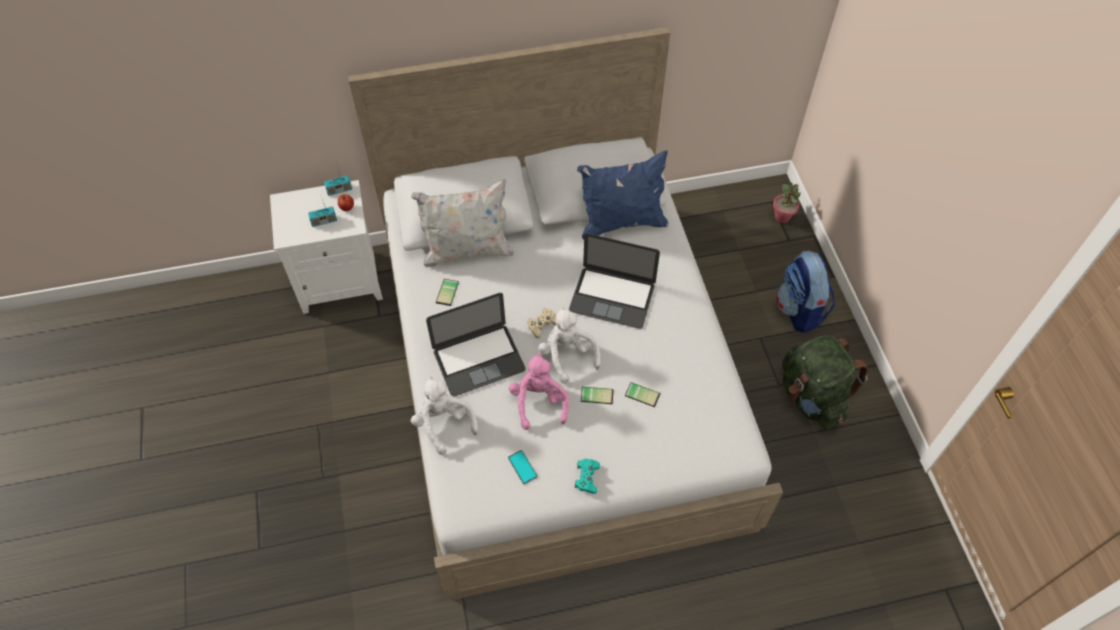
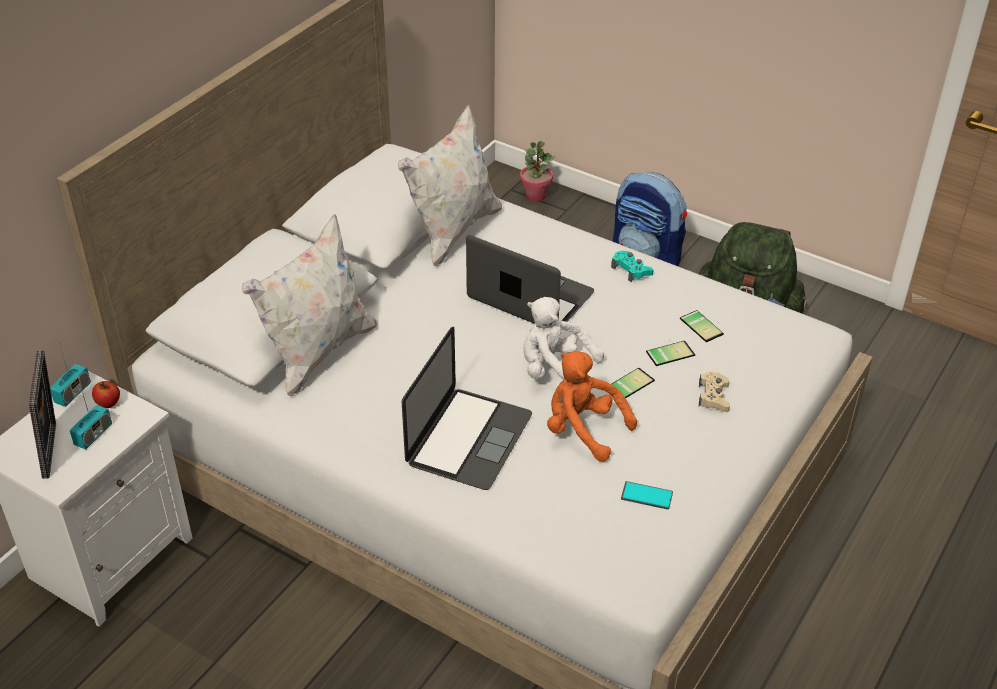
camera: 45 degrees left, 15 degrees down
white plush toy [411,377,478,455] -> none
phone [436,279,459,306] -> phone moved to [680,310,724,342]
pink plush toy [509,353,569,430] -> orange plush toy [547,351,637,462]
beige game controller [528,308,556,339] -> beige game controller moved to [699,372,730,412]
laptop [569,234,660,329] -> laptop turned 120 degrees counterclockwise [466,235,594,324]
turquoise game controller [575,459,600,494] -> turquoise game controller moved to [611,251,654,282]
blue pillow [577,150,668,239] -> white pillow [398,105,502,266]
none -> picture frame [29,350,56,479]

